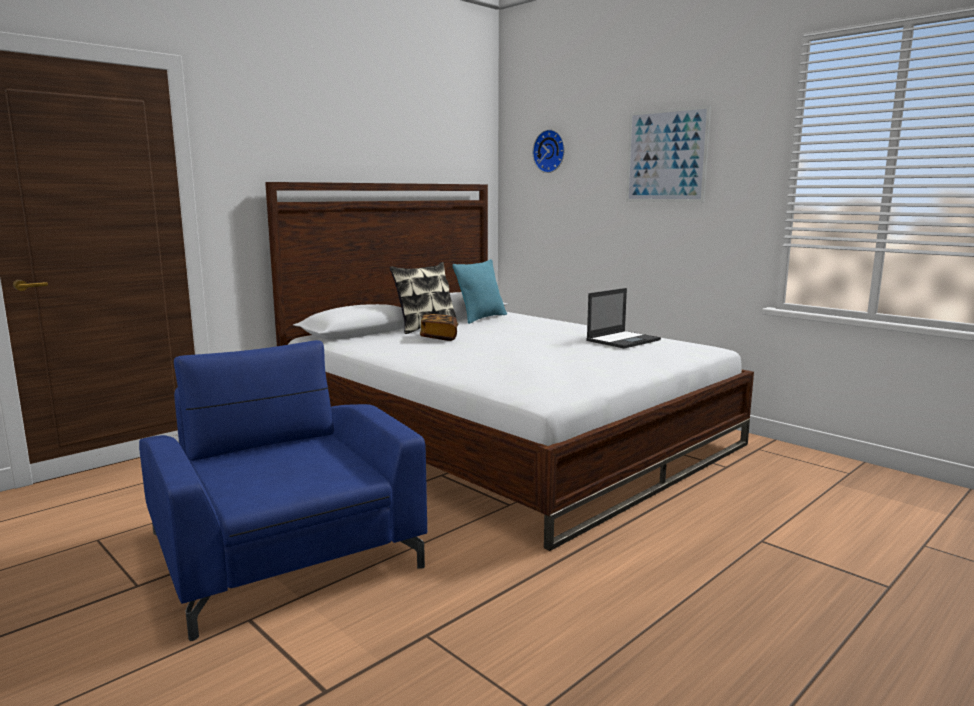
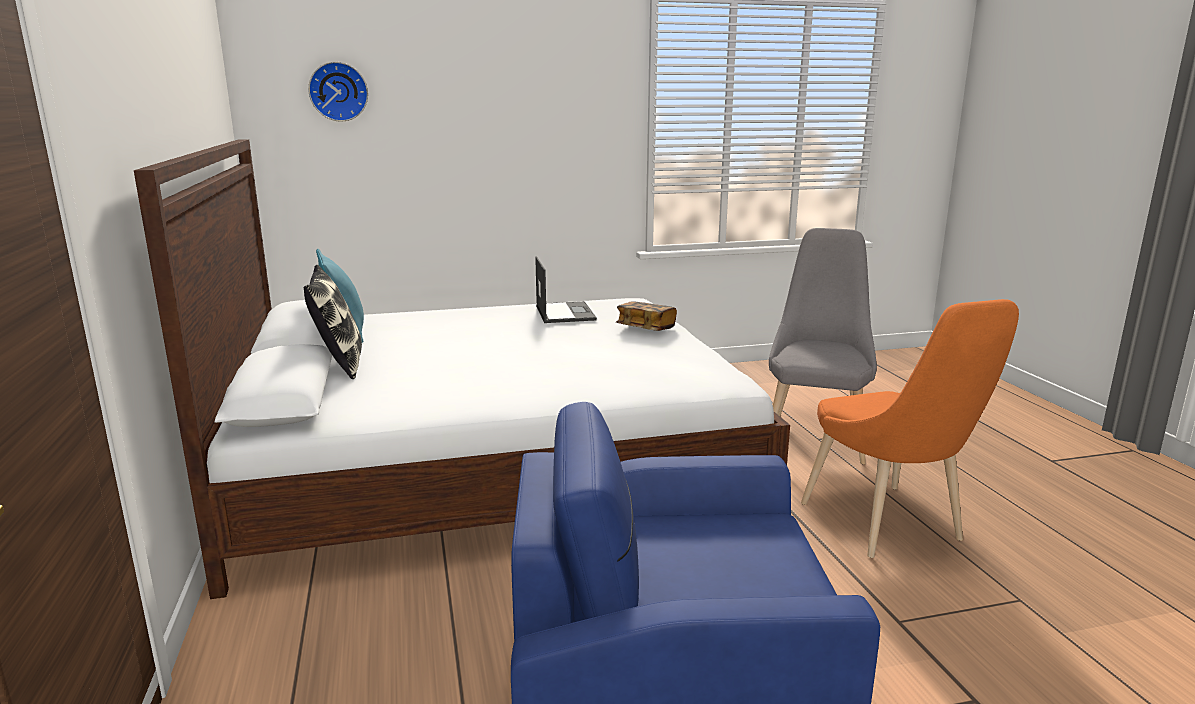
camera: 60 degrees left, 5 degrees up
book [420,314,457,341] -> book moved to [616,301,677,331]
picture [626,105,711,202] -> none
none -> grey chair [769,228,877,464]
none -> orange chair [801,299,1019,558]

